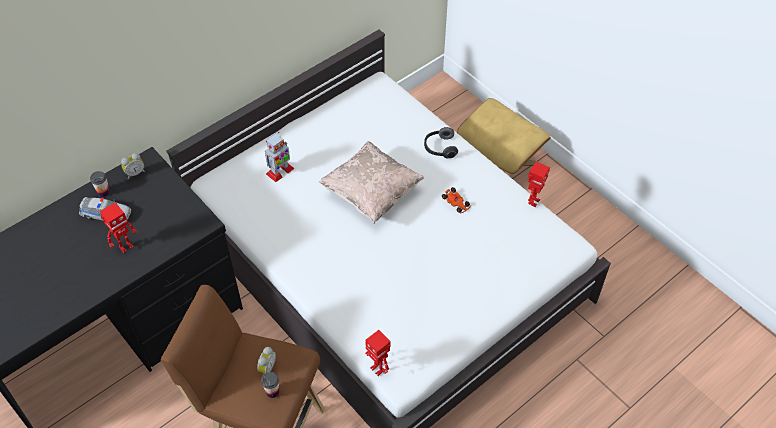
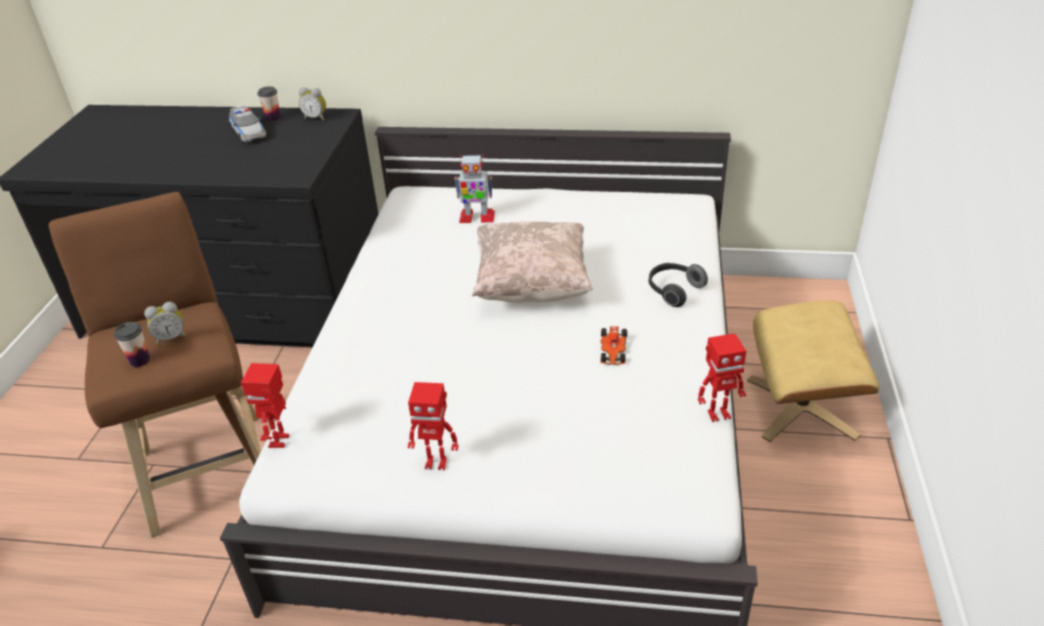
camera: 50 degrees right, 15 degrees down
toy robot [100,203,137,253] -> toy robot moved to [408,382,459,470]

